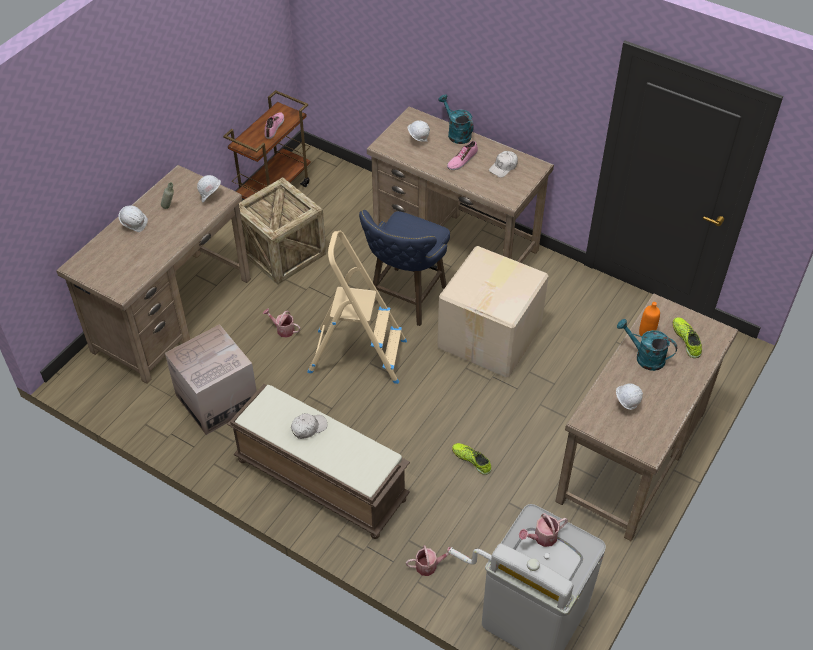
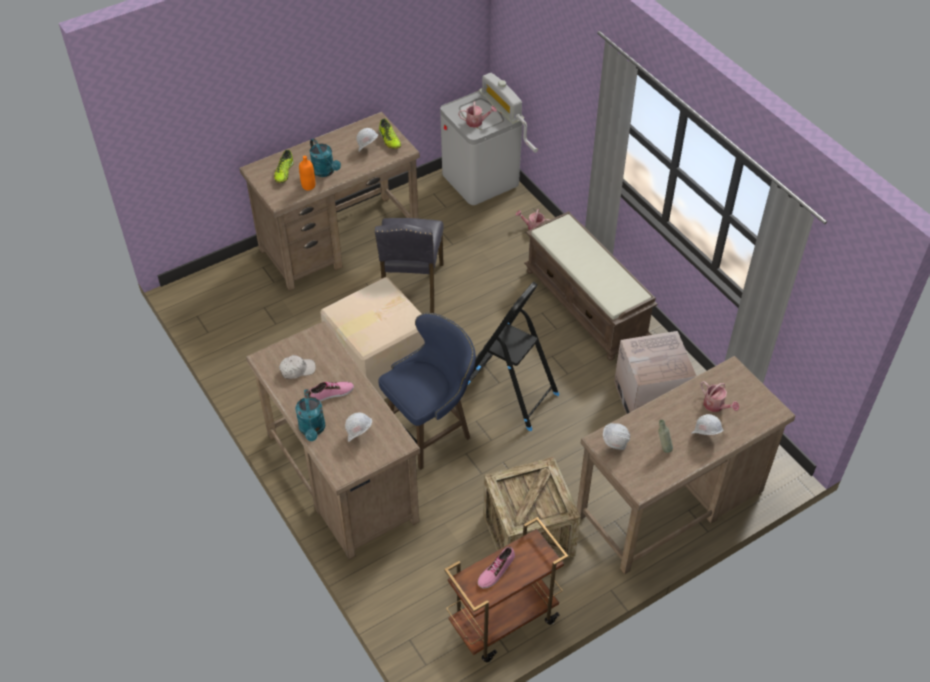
camera: 155 degrees left, 0 degrees up
watering can [263,308,300,338] -> watering can moved to [701,381,739,412]
white cap [291,413,327,439] -> none
beige step ladder [307,231,407,384] -> black step ladder [468,282,559,431]
shoe [452,443,492,475] -> shoe moved to [379,118,401,149]
none -> grey chair [375,218,444,313]

